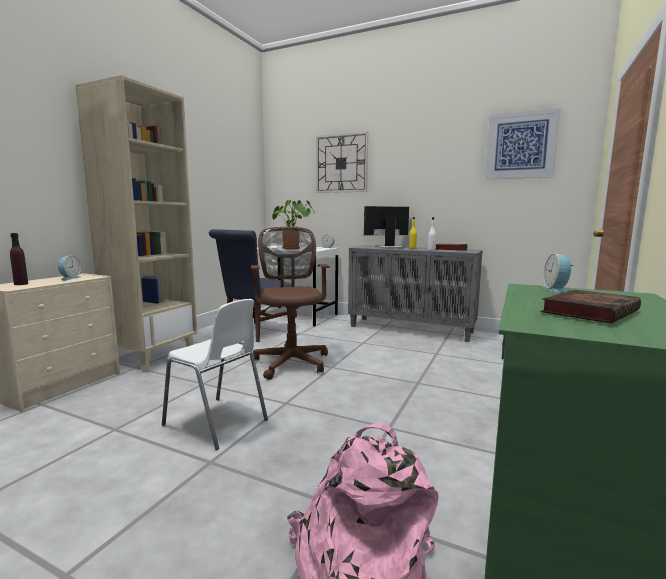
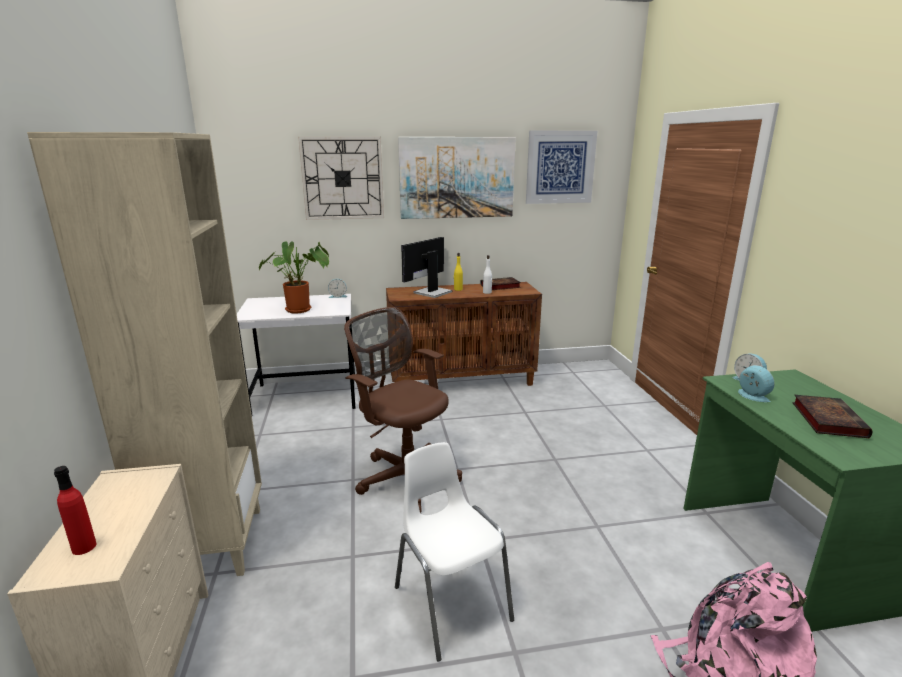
camera: 35 degrees left, 10 degrees up
purple bottle [10,233,28,285] -> red bottle [54,466,97,555]
alarm clock [58,256,81,280] -> alarm clock moved to [738,365,775,402]
white chair [162,299,268,450] -> white chair turned 120 degrees counterclockwise [395,442,514,662]
blue chair [209,229,291,342] -> none
grey cabinet [348,245,483,342] -> brown cabinet [386,282,542,386]
none -> picture [398,137,516,219]

